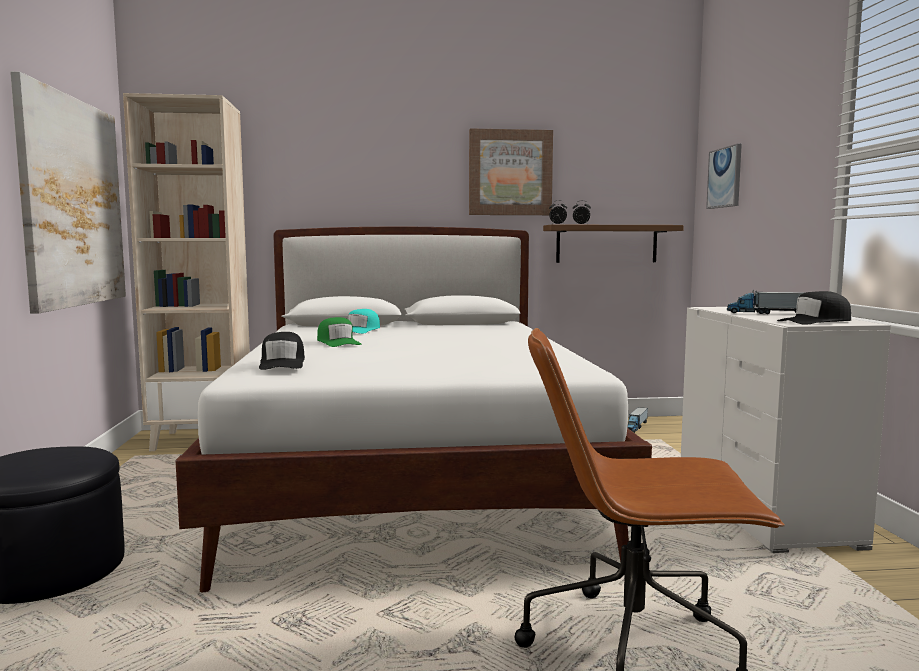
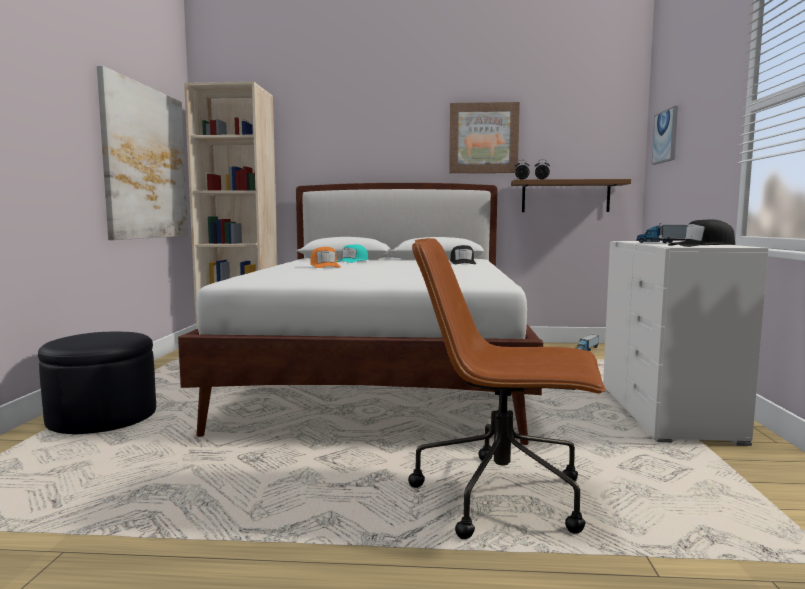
camera: 10 degrees right, 0 degrees up
black cap [259,332,305,370] -> black cap moved to [450,245,476,264]
green cap [317,317,361,347] -> orange cap [310,247,341,268]

